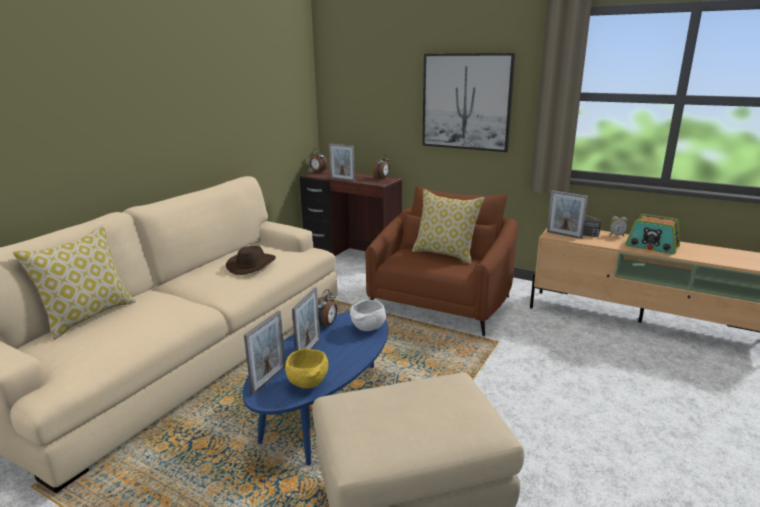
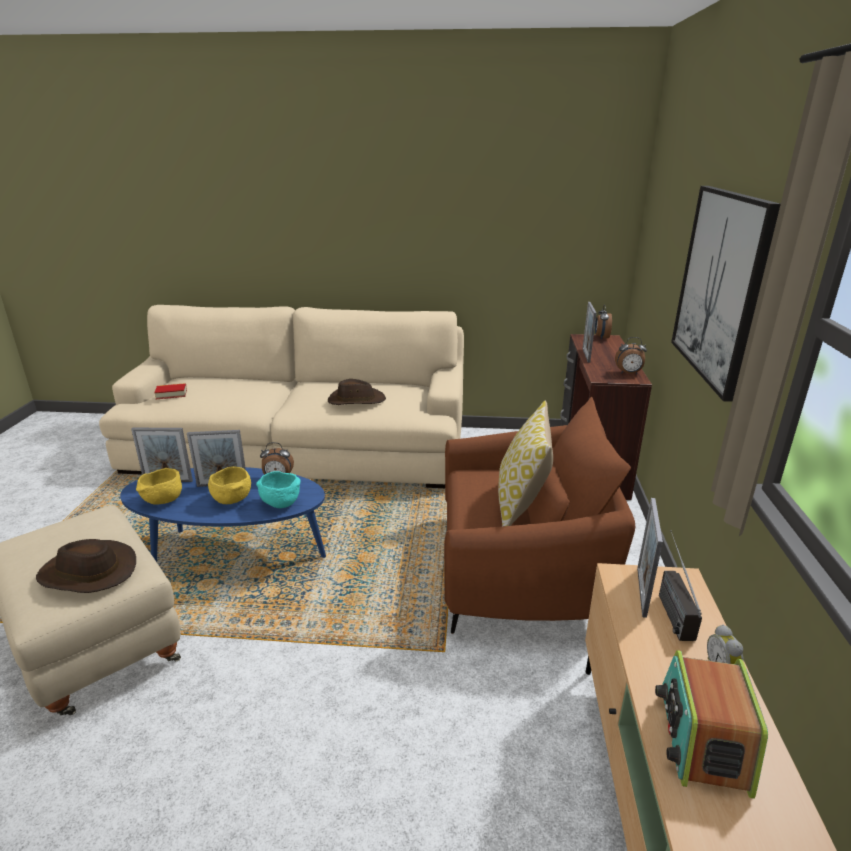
camera: 65 degrees right, 5 degrees up
pillow [13,224,136,340] -> none
white bowl [350,300,386,331] -> turquoise bowl [256,471,301,508]
none -> brown hat [36,539,136,593]
none -> book [154,383,187,399]
none -> yellow bowl [208,467,251,504]

